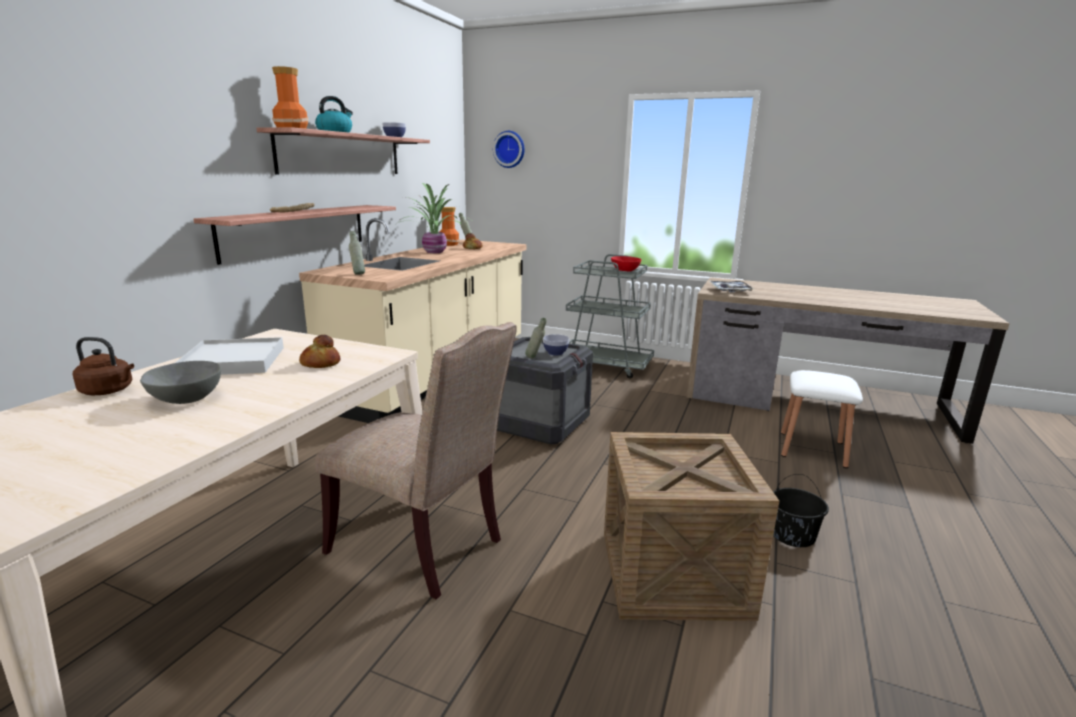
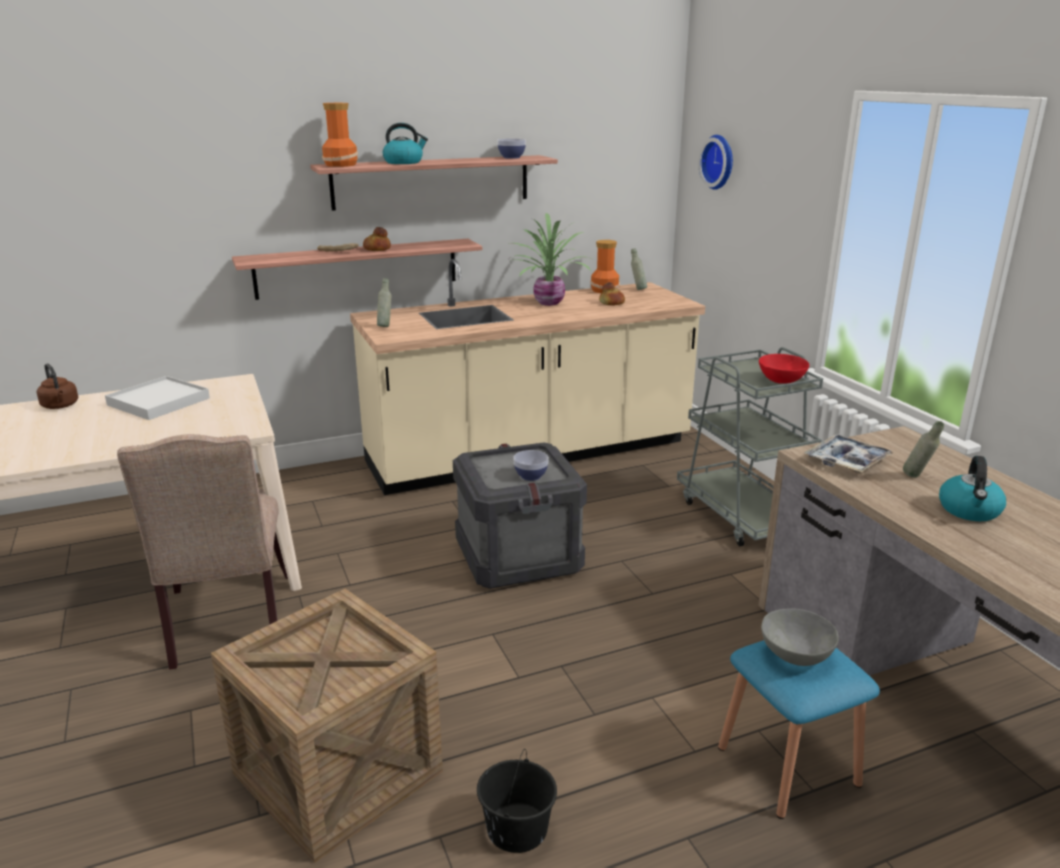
camera: 45 degrees right, 5 degrees up
grey bowl [140,361,221,404] -> grey bowl moved to [761,608,839,666]
bread [299,335,340,368] -> bread moved to [363,227,391,251]
grey bottle [525,318,546,358] -> grey bottle moved to [903,421,944,478]
white stool [781,370,863,468] -> blue stool [718,640,880,819]
none -> kettle [939,456,1006,521]

